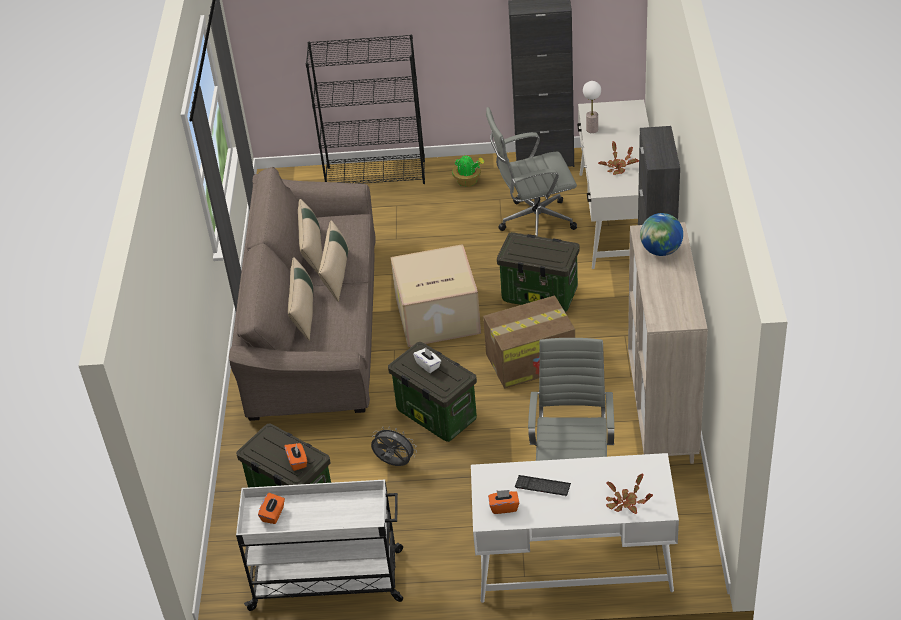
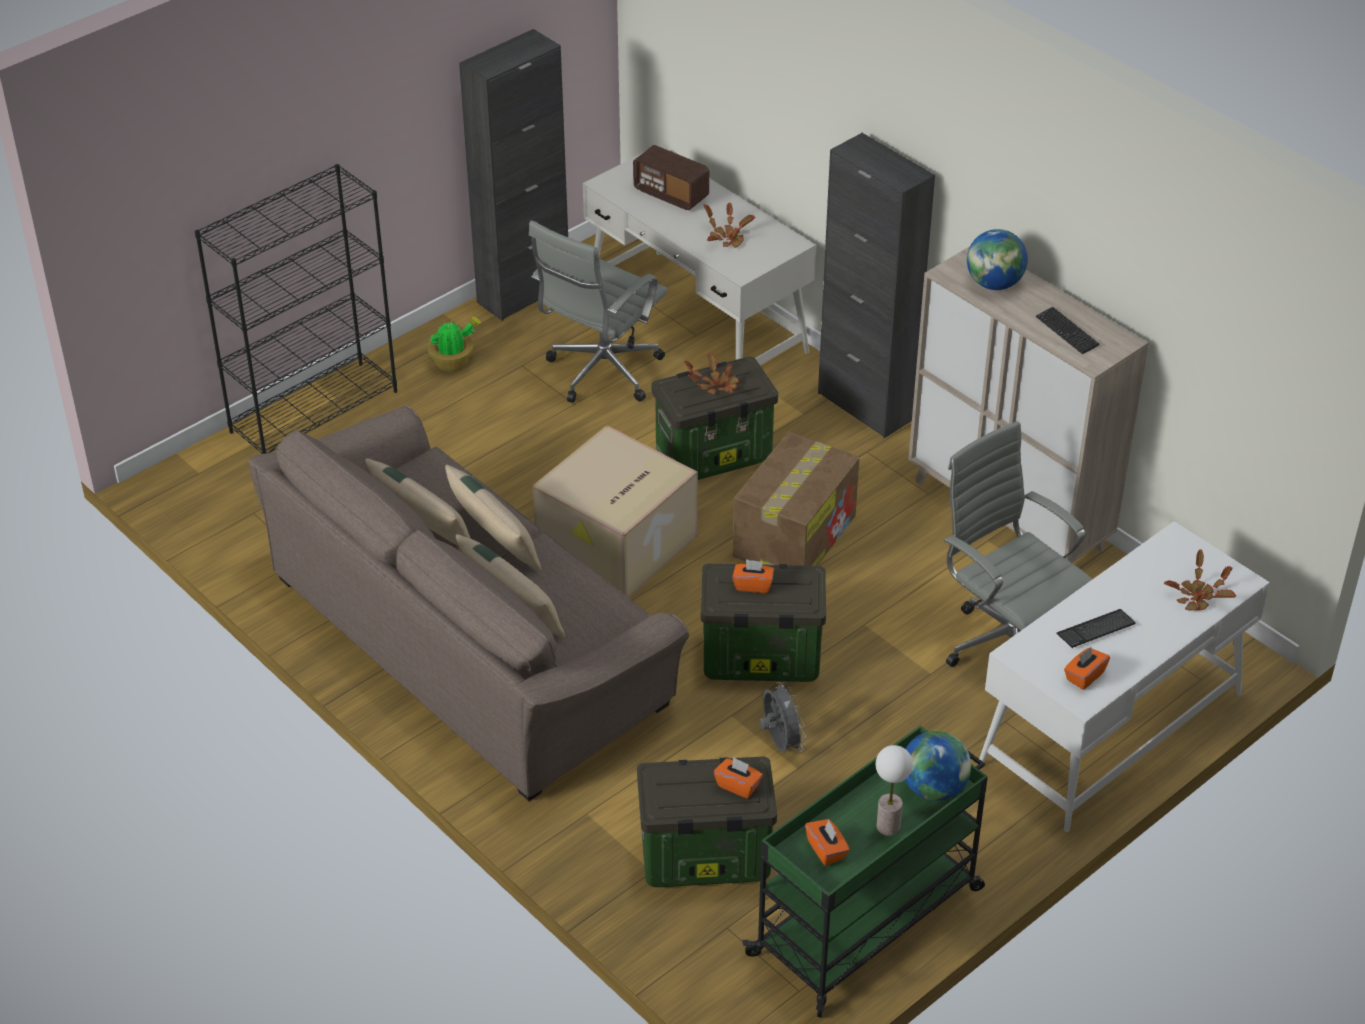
camera: 45 degrees left, 0 degrees up
white cart [236,480,403,611] -> green cart [743,725,988,1017]
grey fan [371,426,417,466] -> grey fan turned 90 degrees clockwise [760,682,806,752]
white tissue box [413,348,441,373] -> orange tissue box [732,559,774,593]
table lamp [583,81,601,133] -> table lamp moved to [876,745,913,836]
none -> radio [633,145,709,210]
none -> potted plant [684,352,739,395]
none -> globe [905,731,971,801]
none -> keyboard [1036,307,1100,354]

